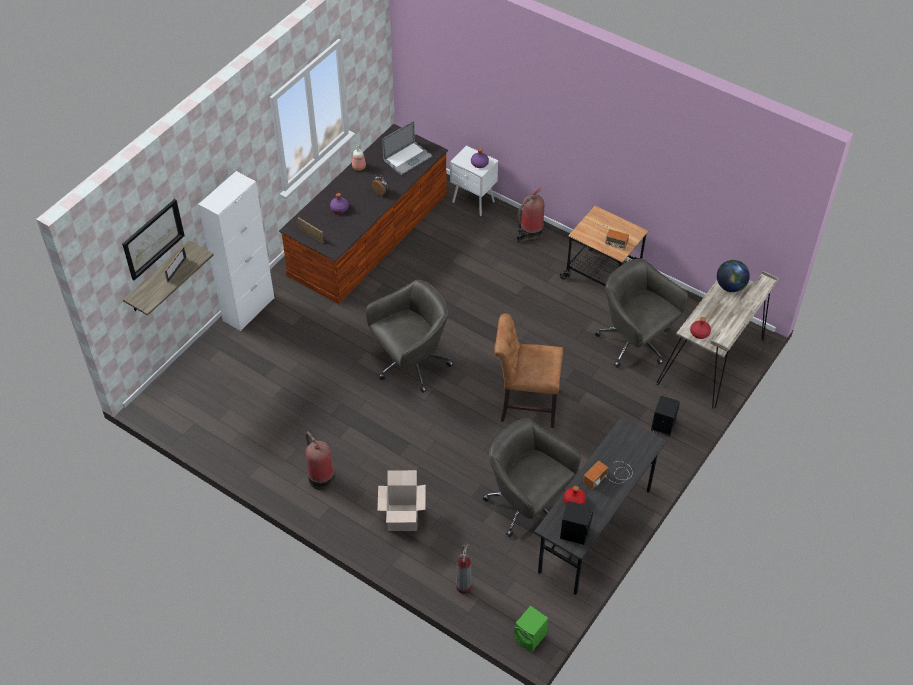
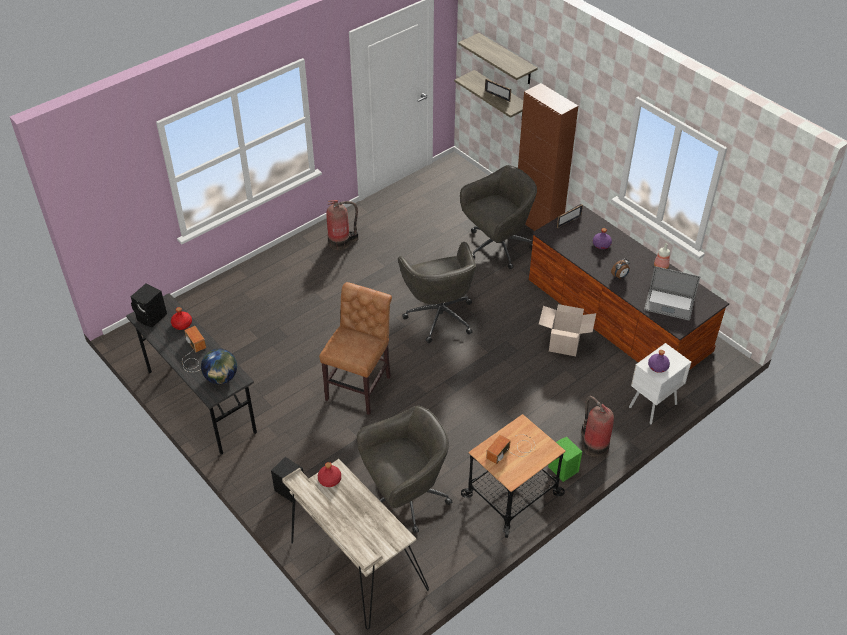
camera: 105 degrees right, 5 degrees down
picture [122,199,185,280] -> shelf [458,33,538,84]
white cabinet [198,171,274,331] -> brown cabinet [518,83,578,231]
cardboard box [377,470,426,531] -> cardboard box moved to [539,304,596,356]
laptop [382,121,433,175] -> laptop turned 45 degrees counterclockwise [644,266,700,321]
fire extinguisher [456,544,471,594] -> none
grey office chair [483,418,581,537] -> grey office chair moved to [460,165,537,269]
green speaker [514,606,548,652] -> green speaker moved to [548,437,582,482]
globe [717,260,750,292] -> globe moved to [201,349,237,384]

